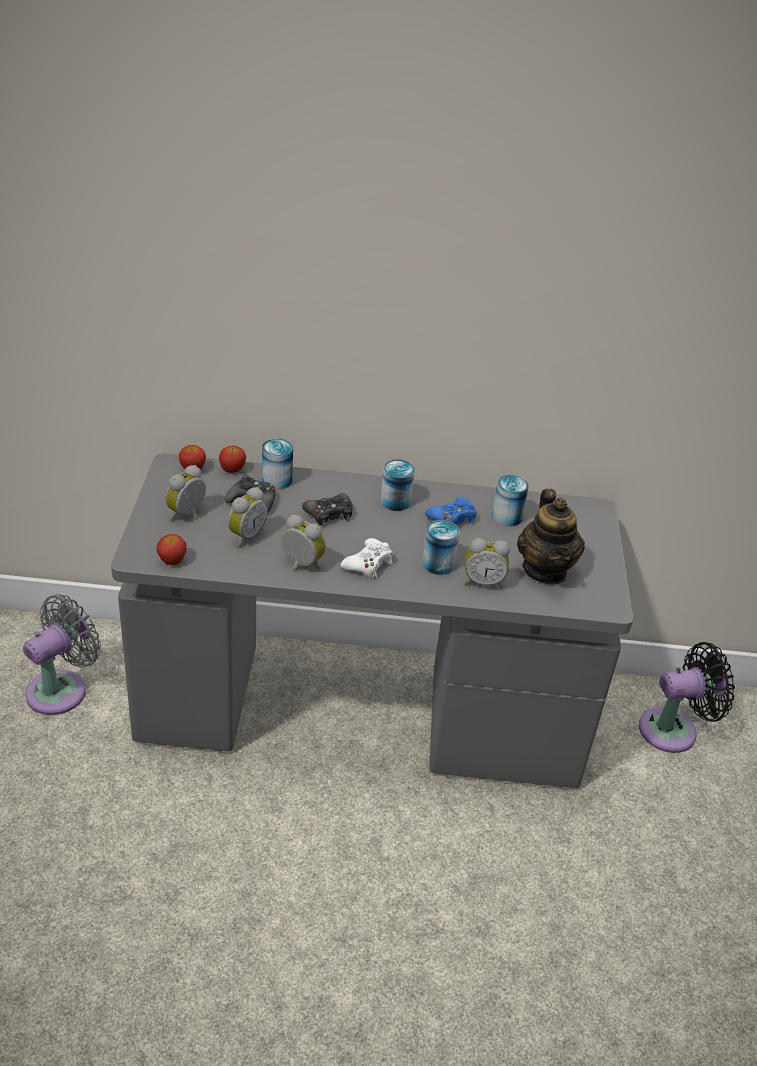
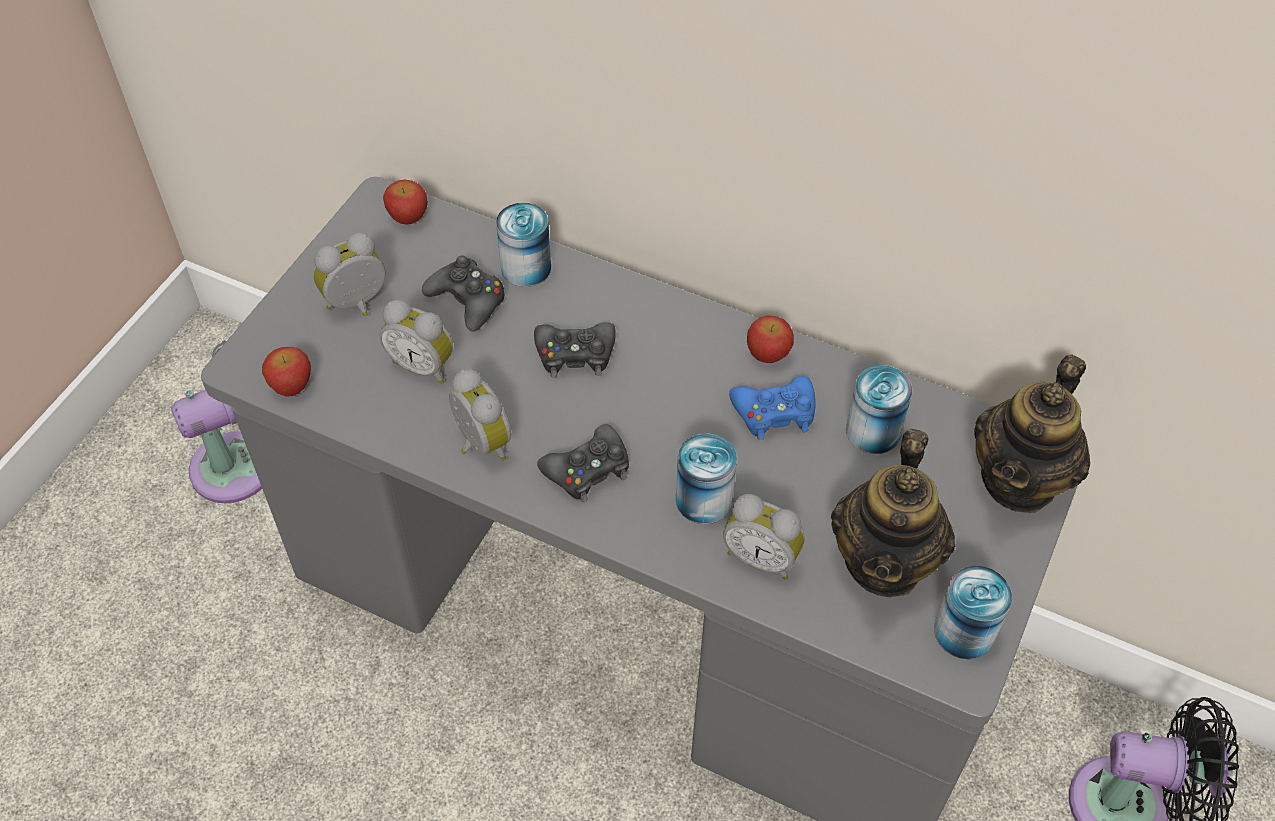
camera: 25 degrees right, 15 degrees up
apple [219,445,246,473] -> apple moved to [747,316,794,363]
alarm clock [228,487,268,547] -> alarm clock turned 60 degrees clockwise [380,300,453,384]
white game controller [341,538,393,578] -> black game controller [537,424,629,502]
can [380,460,415,511] -> can moved to [934,566,1012,659]
none -> teapot [974,355,1090,513]

